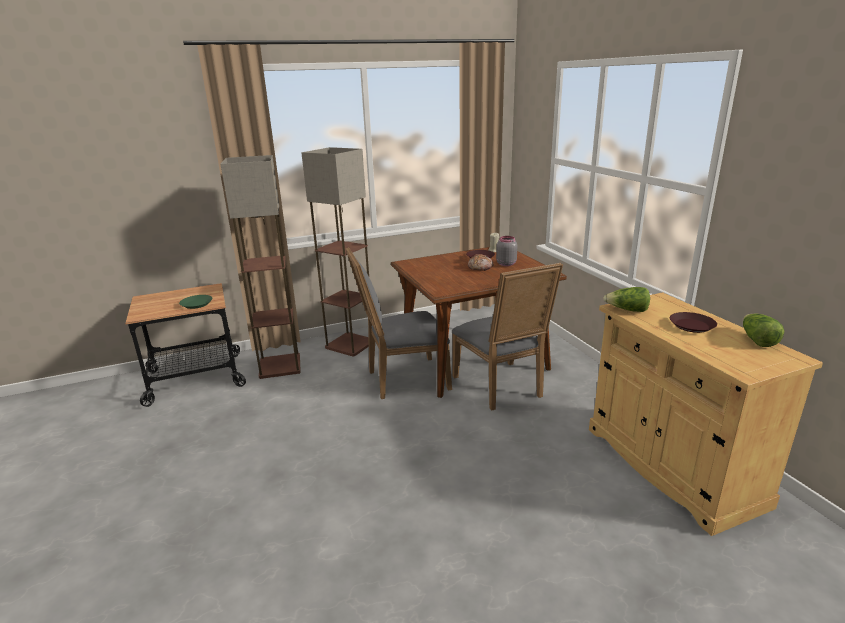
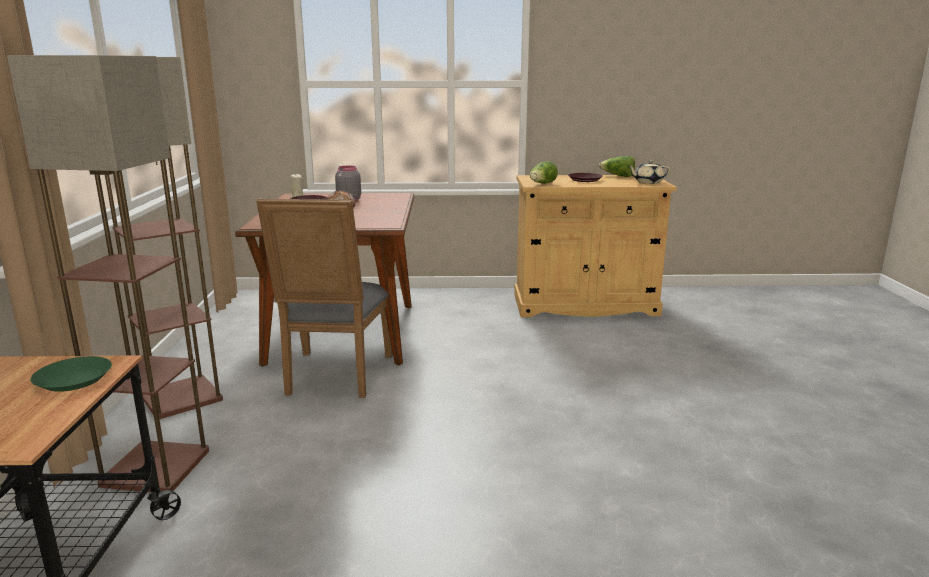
camera: 70 degrees left, 5 degrees down
grey chair [452,263,563,411] -> none
none -> beige teapot [627,160,670,184]

